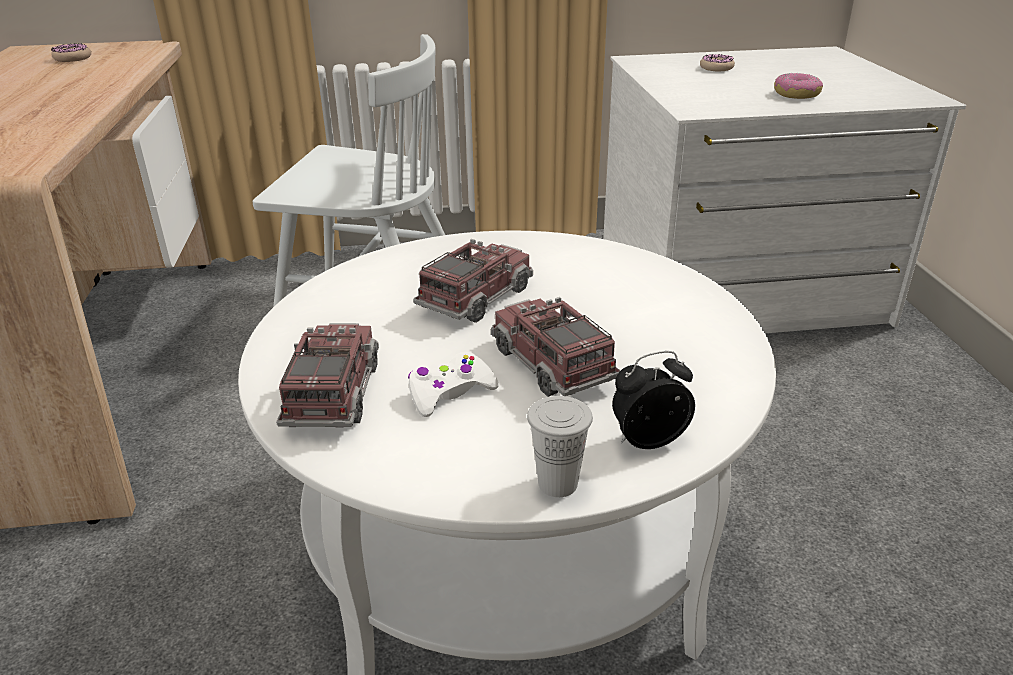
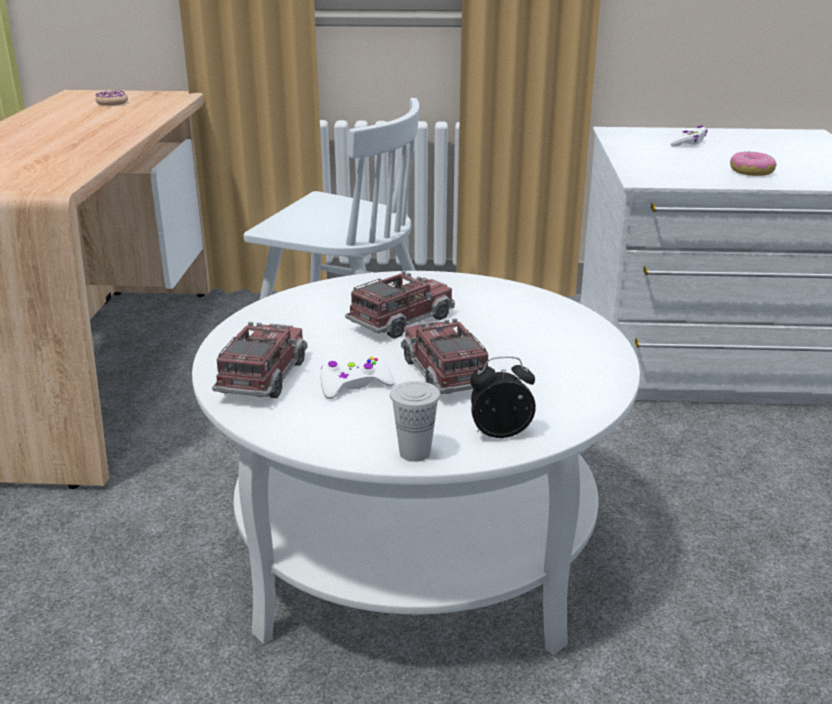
camera: 10 degrees right, 5 degrees down
donut [700,54,735,71] -> white game controller [670,126,707,147]

